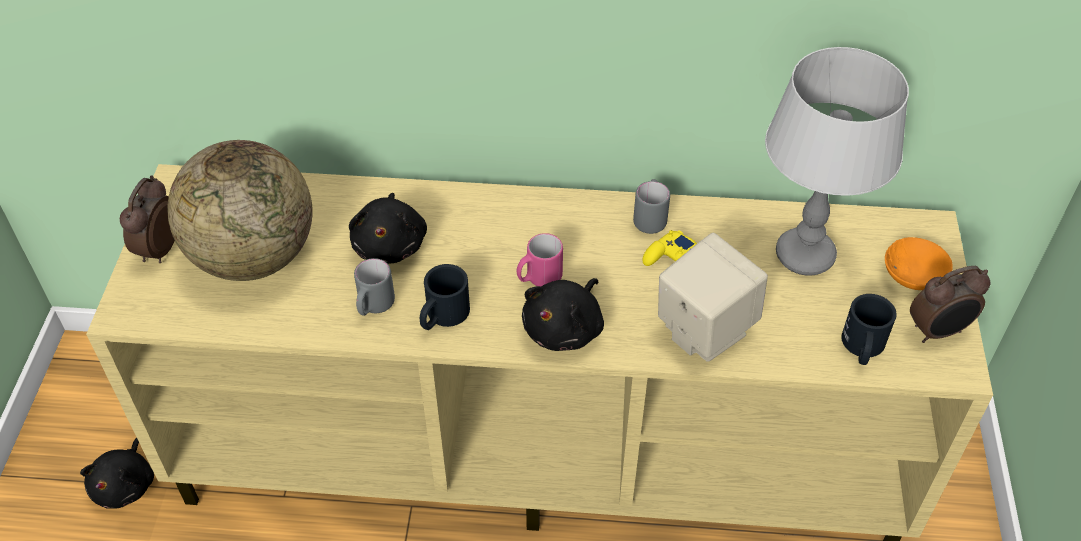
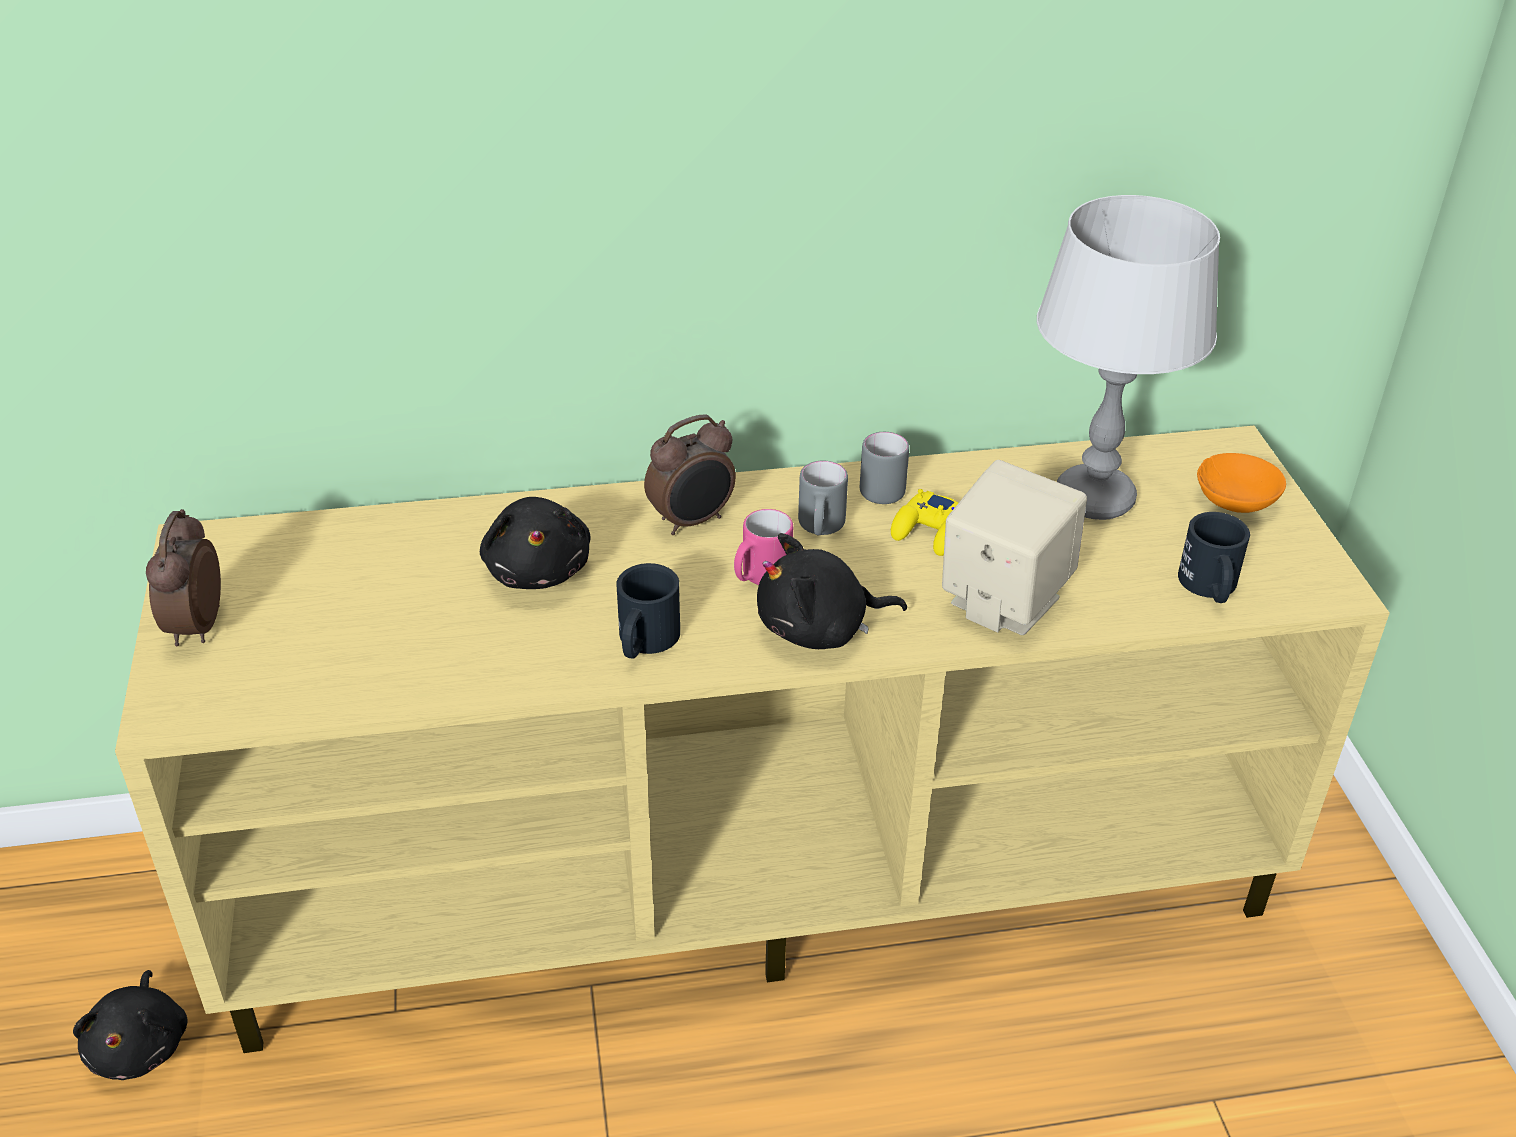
camera: 15 degrees left, 10 degrees down
globe [167,140,313,281] -> none
grey mug [354,258,395,316] -> grey mug moved to [798,461,848,535]
black plush toy [522,278,604,351] -> black plush toy turned 60 degrees clockwise [757,533,907,649]
alarm clock [910,266,990,343] -> alarm clock moved to [644,414,736,535]

